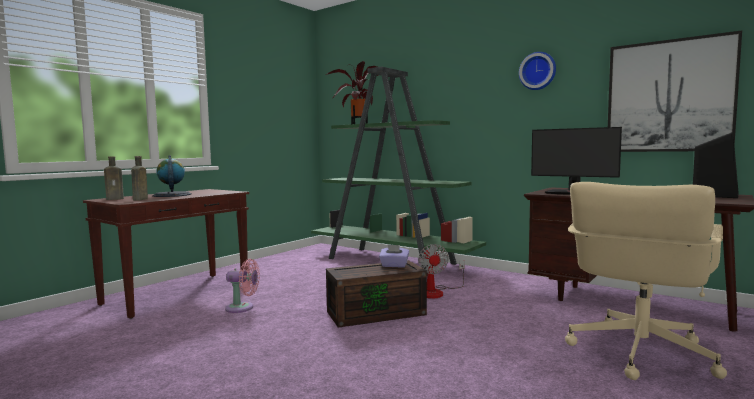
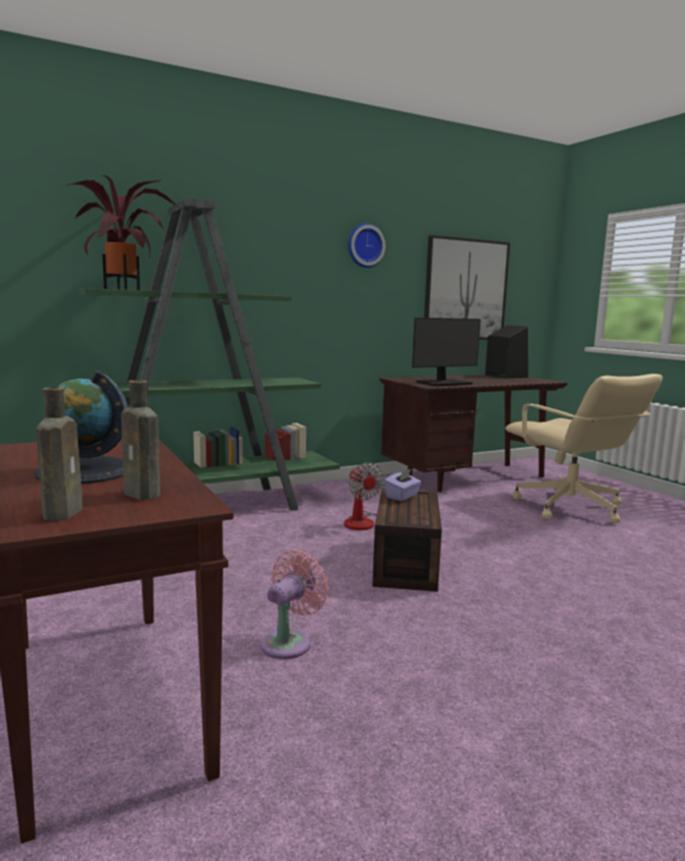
camera: 65 degrees left, 5 degrees up
fan [418,244,465,299] -> fan turned 45 degrees clockwise [344,462,385,530]

